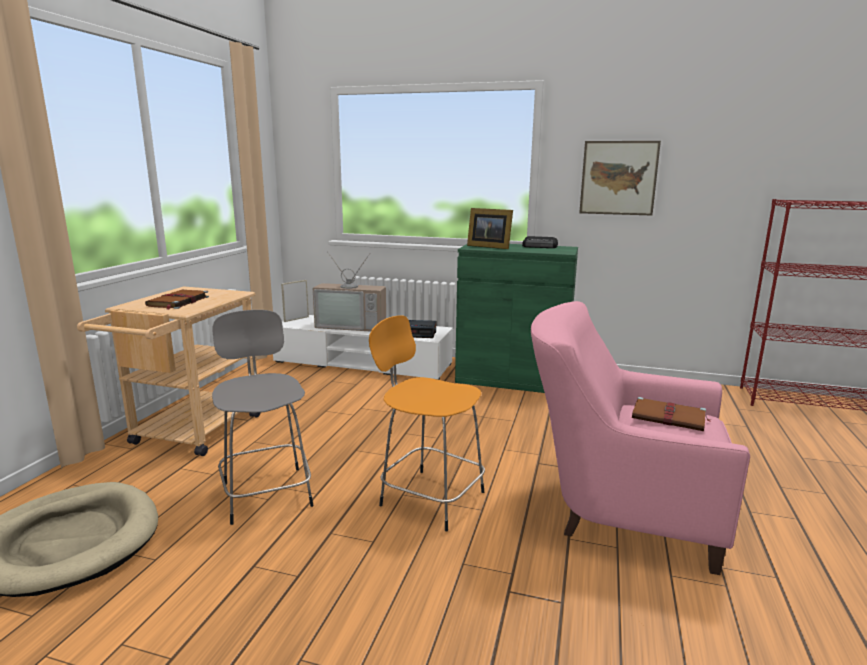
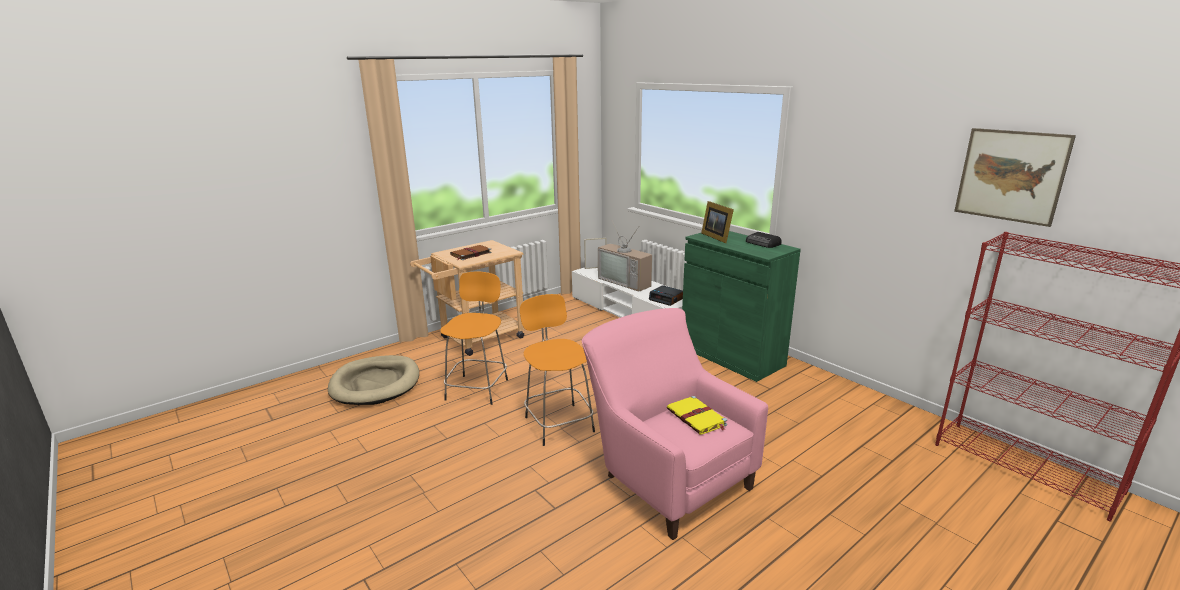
camera: 35 degrees right, 5 degrees up
grey stool [212,310,313,525] -> orange stool [440,271,508,405]
picture [579,141,661,216] -> picture moved to [954,128,1076,227]
brown book [632,397,710,431] -> yellow book [667,396,727,435]

